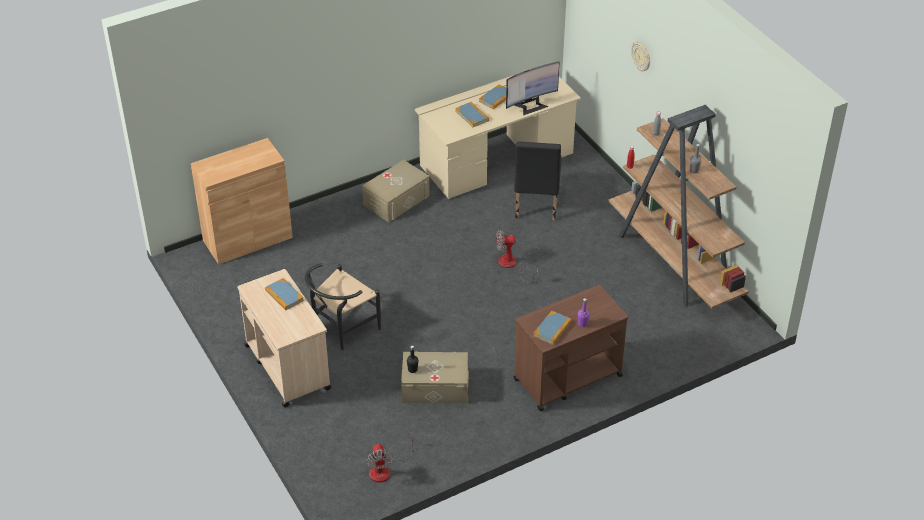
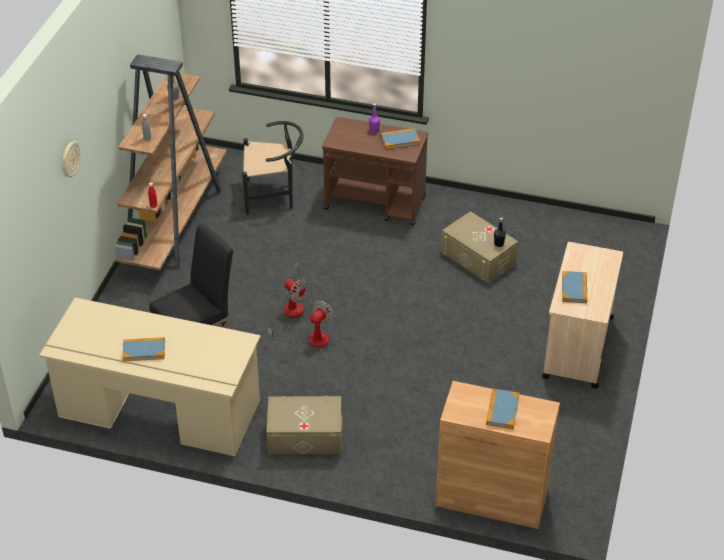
camera: 135 degrees left, 0 degrees up
black chair [304,263,381,350] -> black chair moved to [242,121,304,215]
fan [366,431,414,483] -> fan moved to [267,300,334,349]
book [455,102,489,127] -> book moved to [486,389,520,429]
monitor [506,61,559,116] -> none

